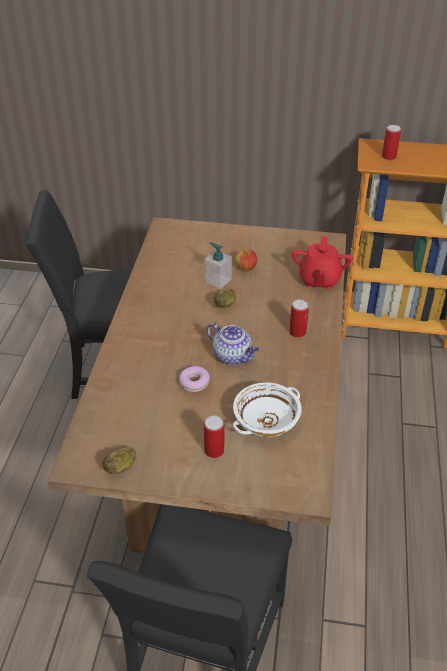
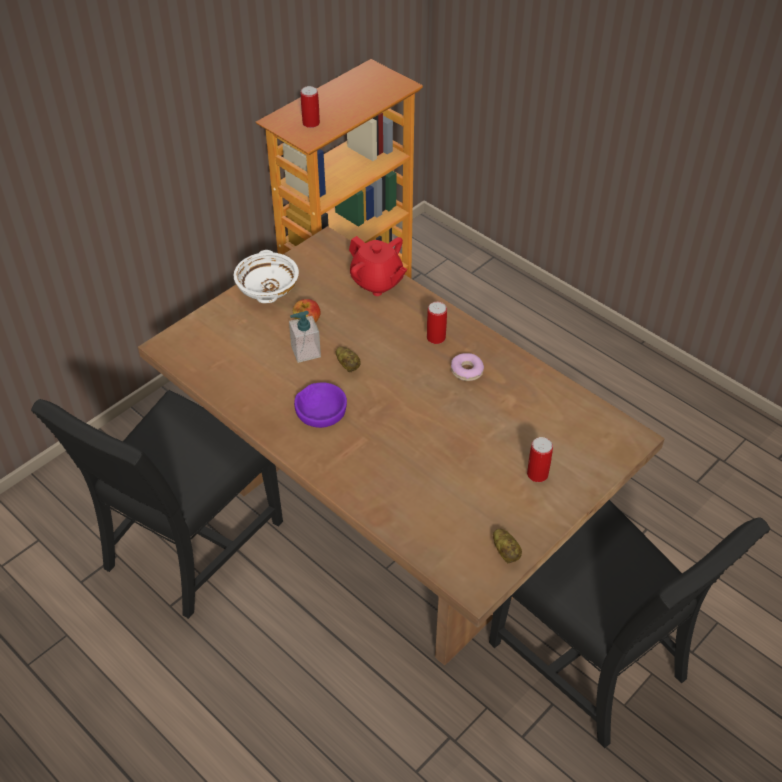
camera: 55 degrees left, 5 degrees up
donut [179,366,210,392] -> donut moved to [451,353,484,381]
teapot [207,323,259,365] -> none
white bowl [233,382,302,437] -> white bowl moved to [233,250,299,303]
none -> purple bowl [294,383,347,428]

